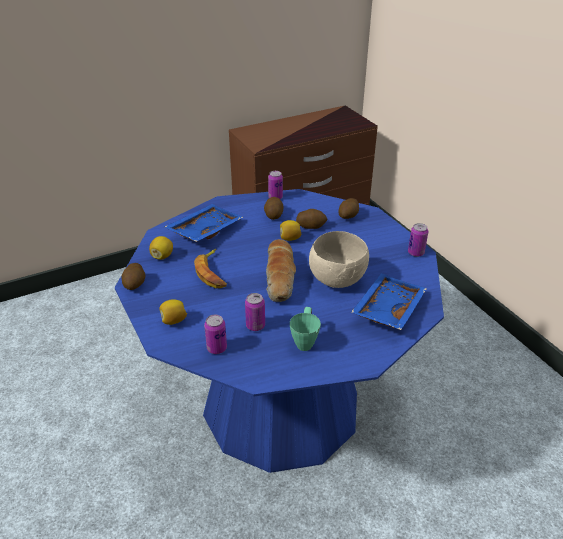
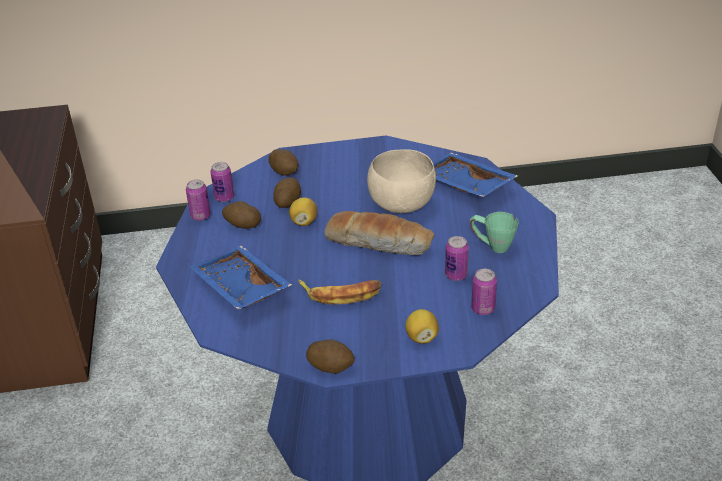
camera: 70 degrees left, 0 degrees up
lemon [149,236,173,260] -> none
can [408,223,428,257] -> can moved to [210,162,234,202]

